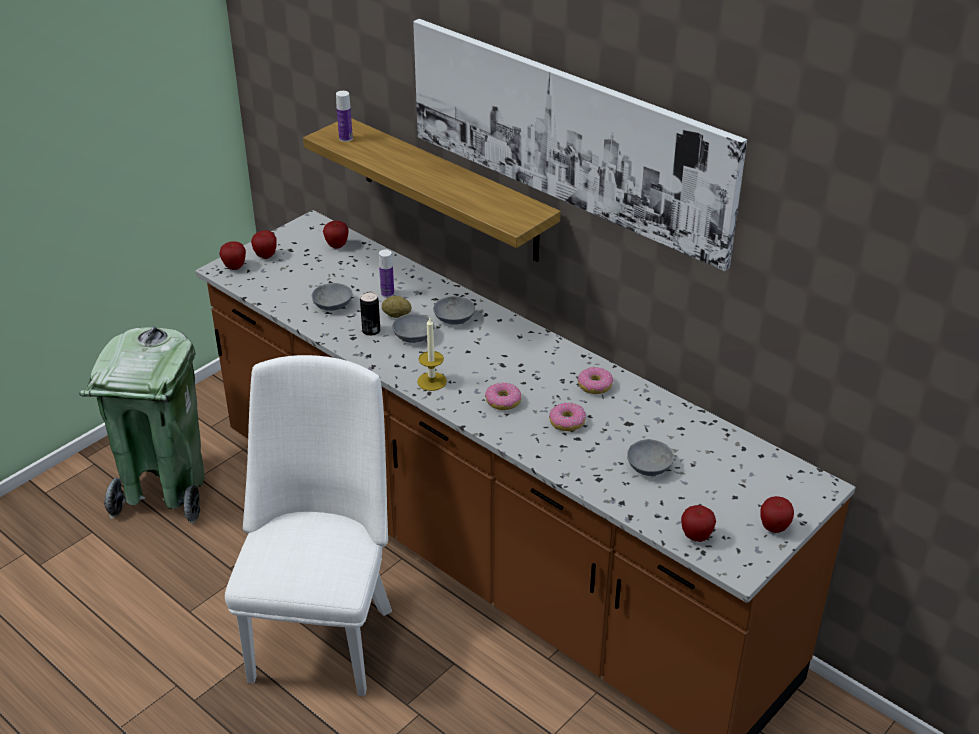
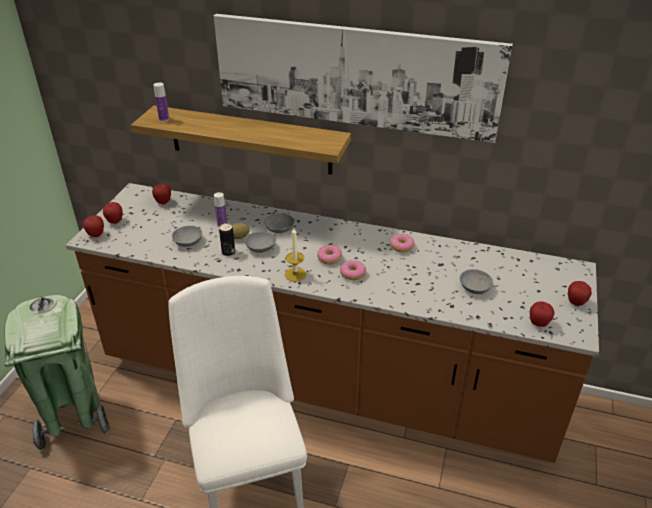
camera: 25 degrees left, 0 degrees up
donut [549,402,586,431] -> donut moved to [317,245,342,265]

